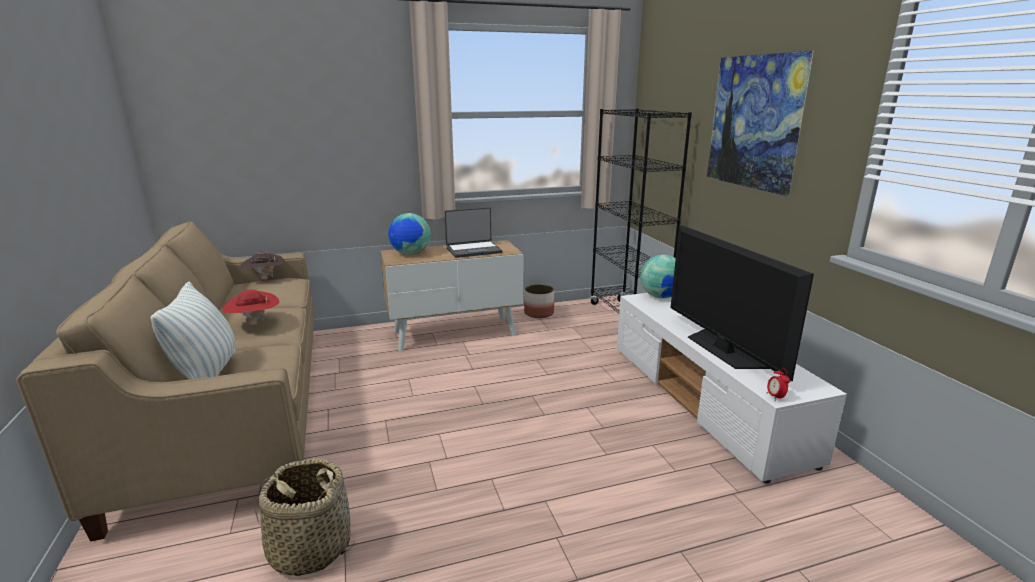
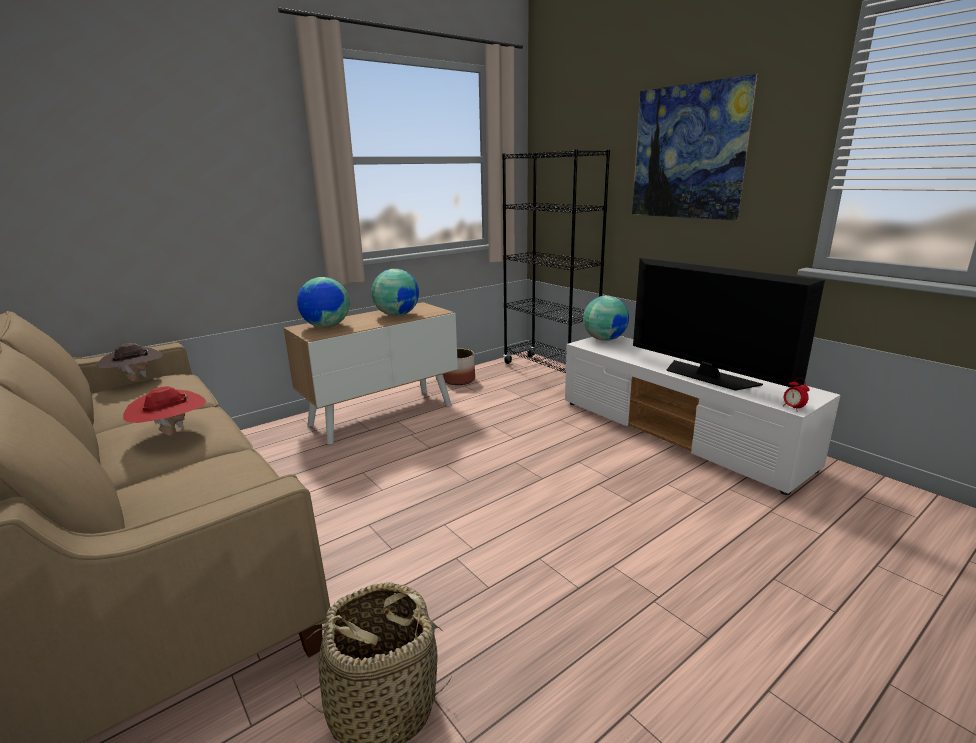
camera: 20 degrees left, 0 degrees up
pillow [150,282,236,379] -> none
laptop [444,207,502,258] -> globe [371,269,419,316]

